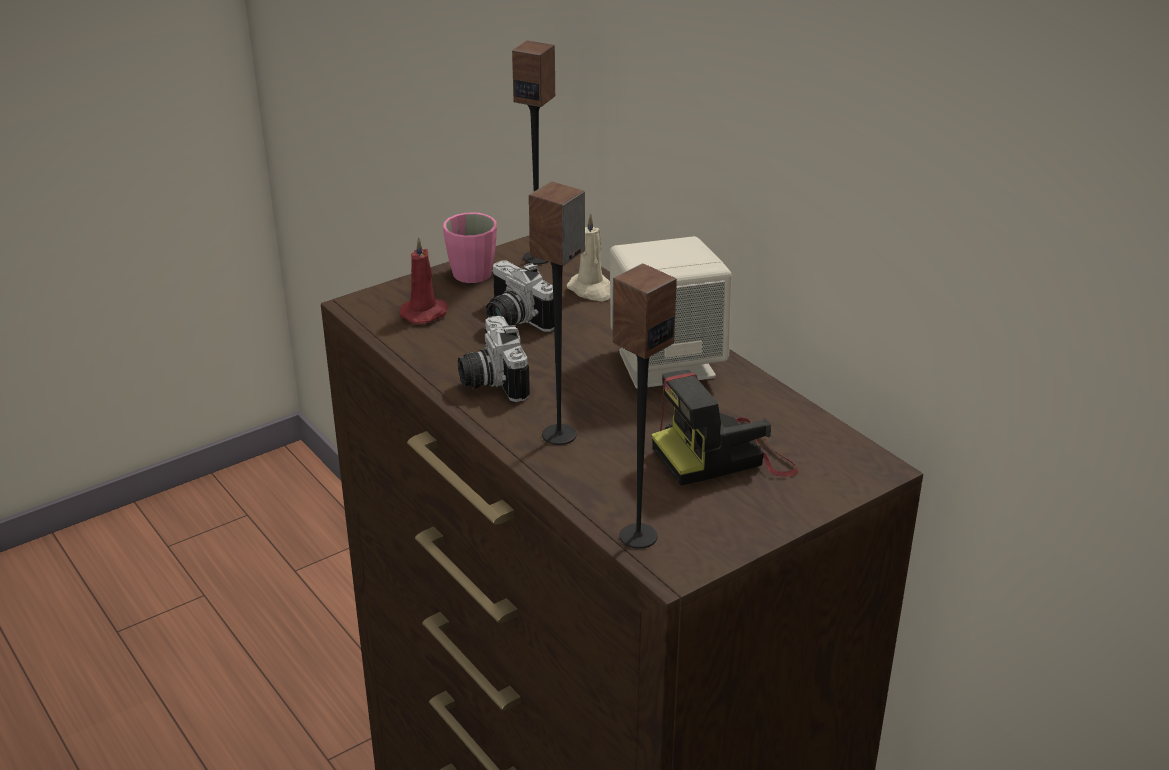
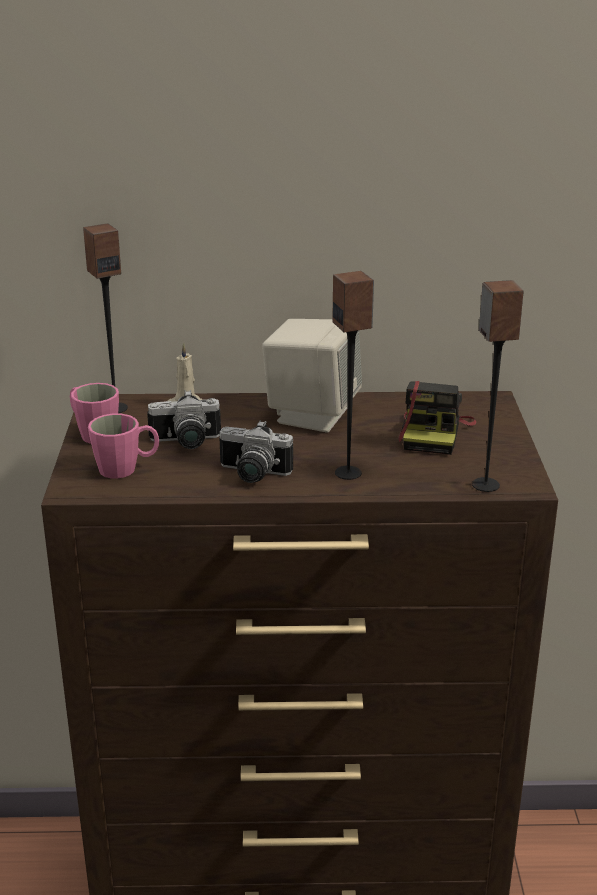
camera: 55 degrees left, 5 degrees down
red candle [399,237,449,324] -> pink mug [88,414,159,479]

